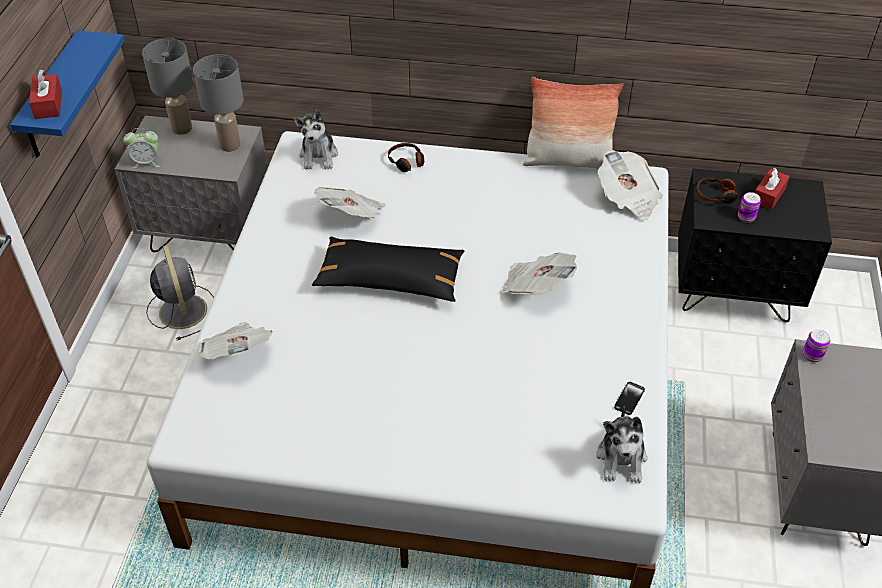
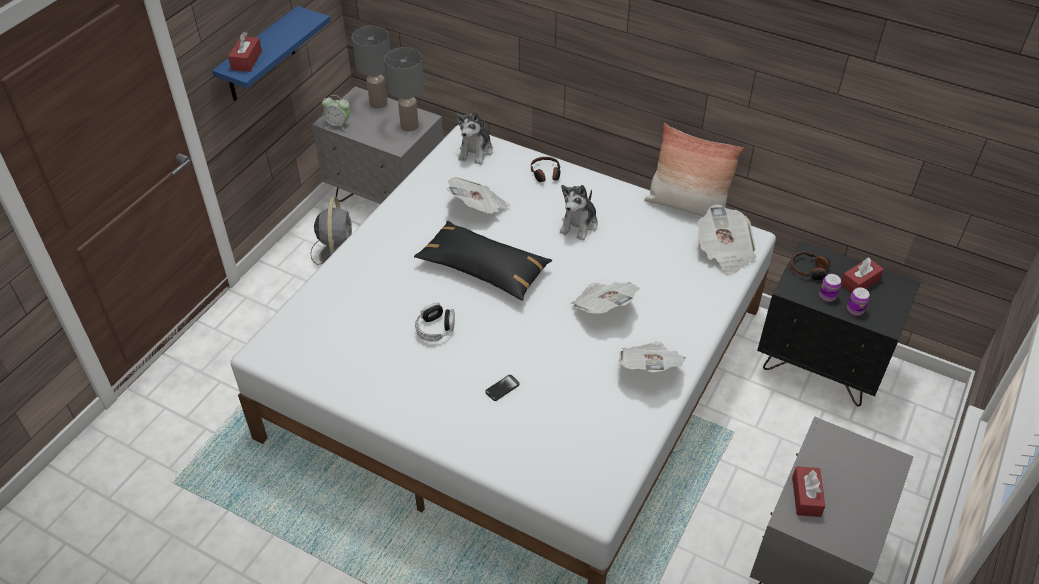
camera: 20 degrees right, 0 degrees up
newspaper [198,322,273,359] -> newspaper moved to [618,342,686,373]
plush toy [596,406,647,483] -> plush toy moved to [560,185,598,241]
phone [614,382,645,415] -> phone moved to [485,375,520,401]
can [803,329,830,362] -> can moved to [847,287,870,316]
none -> headphones [415,302,455,342]
none -> red tissue box [792,466,825,517]

